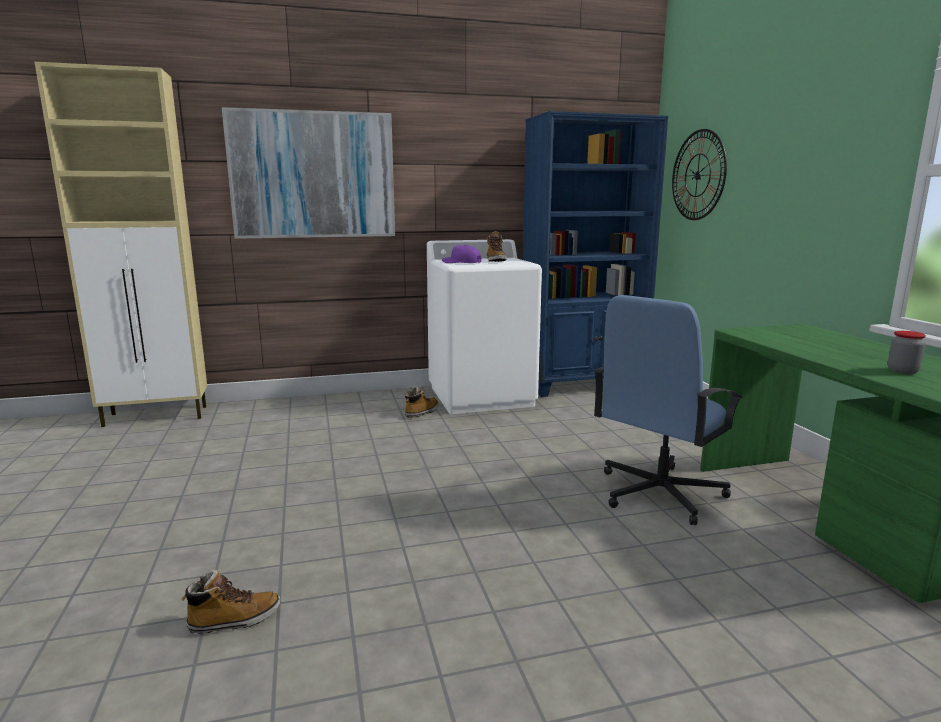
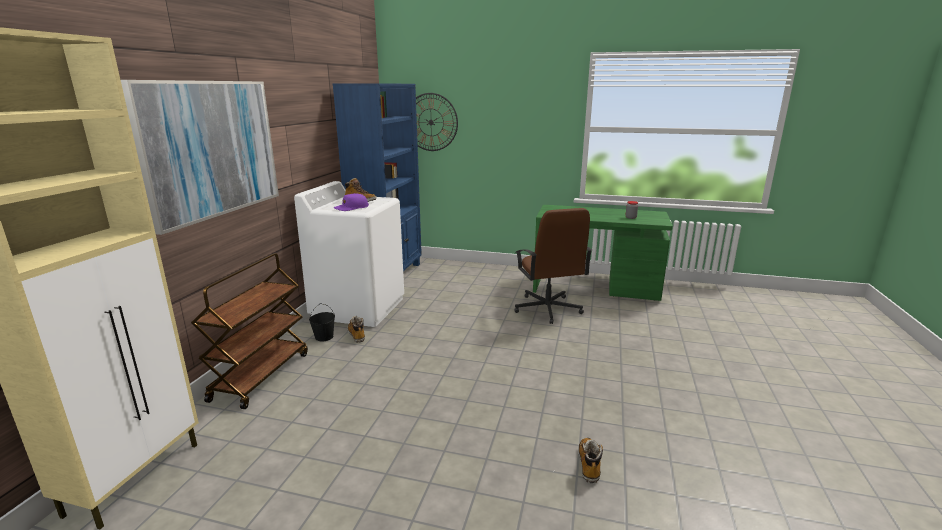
camera: 60 degrees left, 5 degrees up
blue office chair [594,295,742,525] -> brown office chair [514,208,592,324]
none -> brown cart [191,253,308,409]
none -> black bucket [309,304,335,342]

